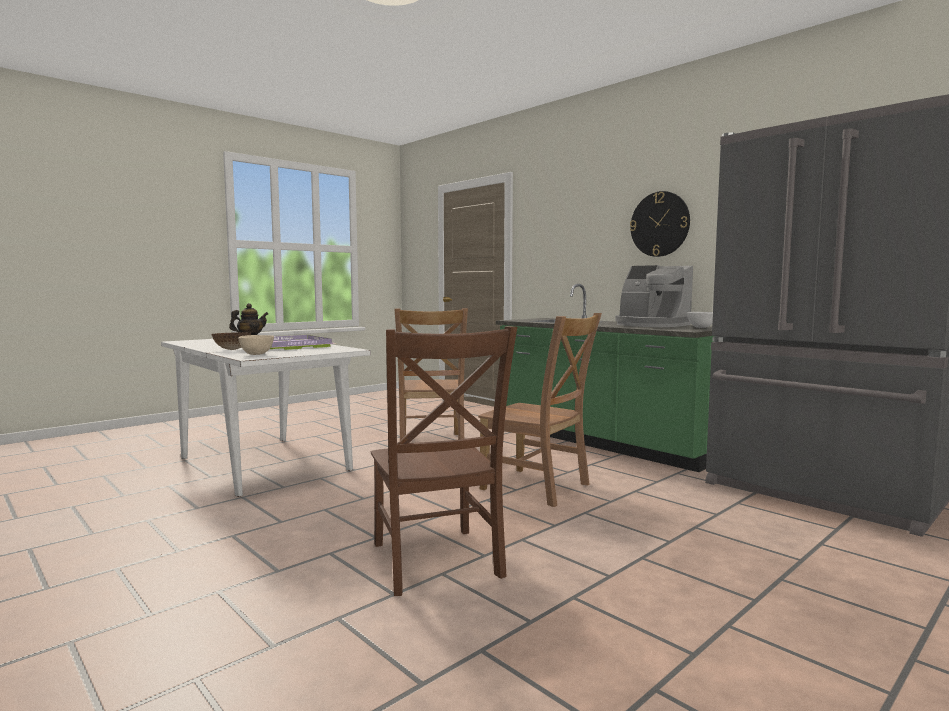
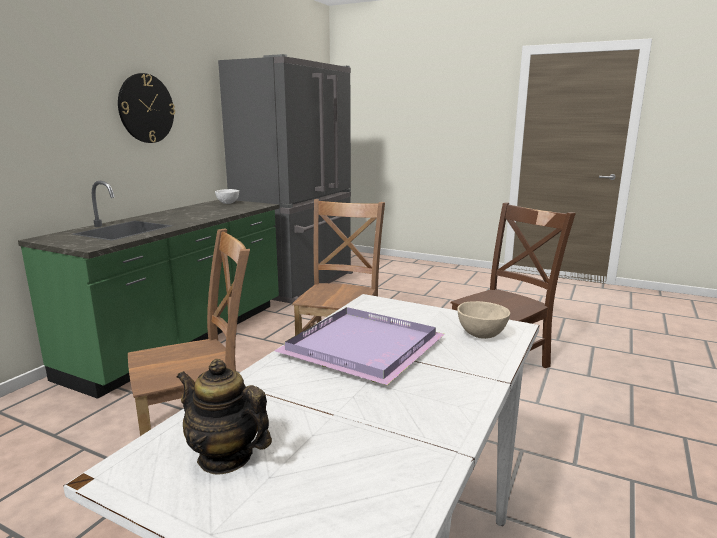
camera: 110 degrees left, 10 degrees up
bowl [212,332,251,350] -> none
coffee machine [615,265,693,327] -> none

